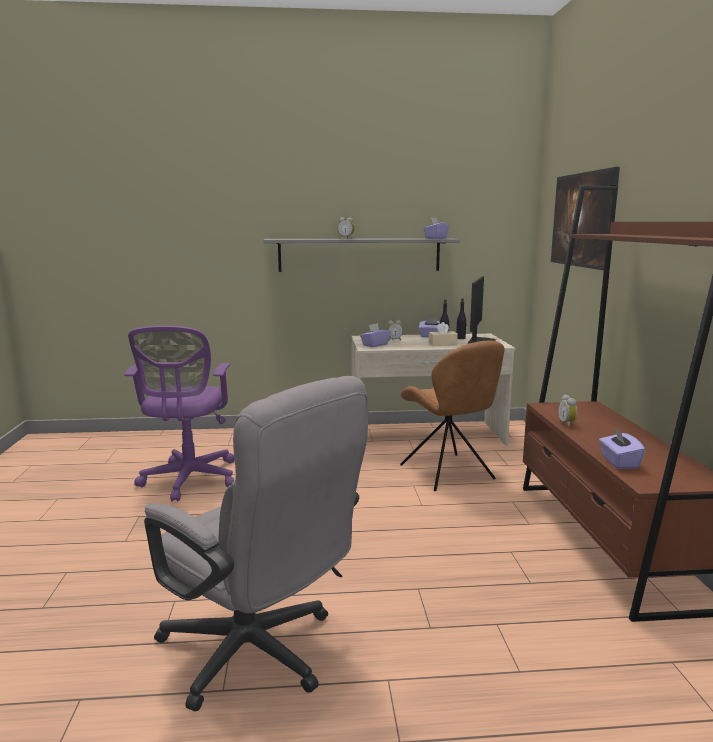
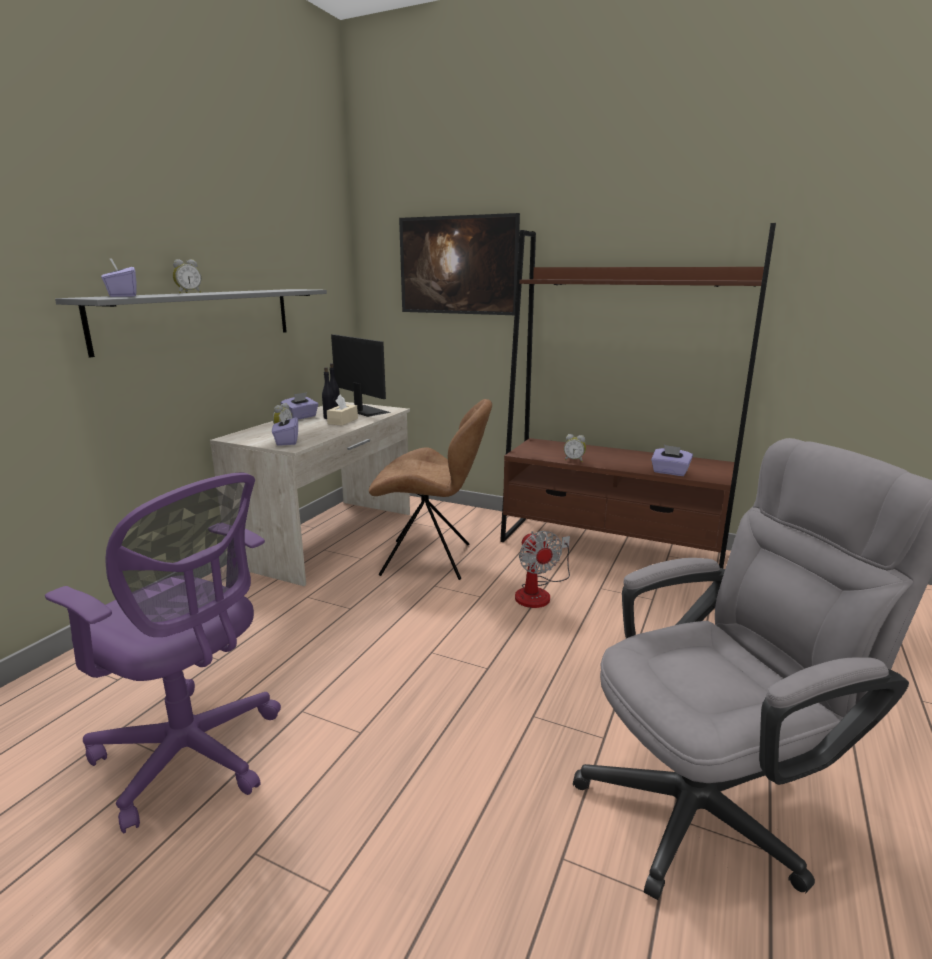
camera: 60 degrees left, 5 degrees up
purple tissue box [423,218,449,239] -> purple tissue box moved to [101,258,137,297]
none -> fan [515,531,570,608]

